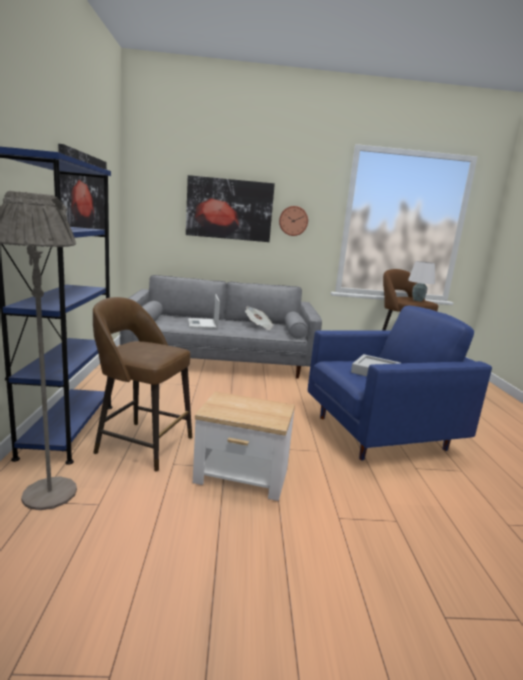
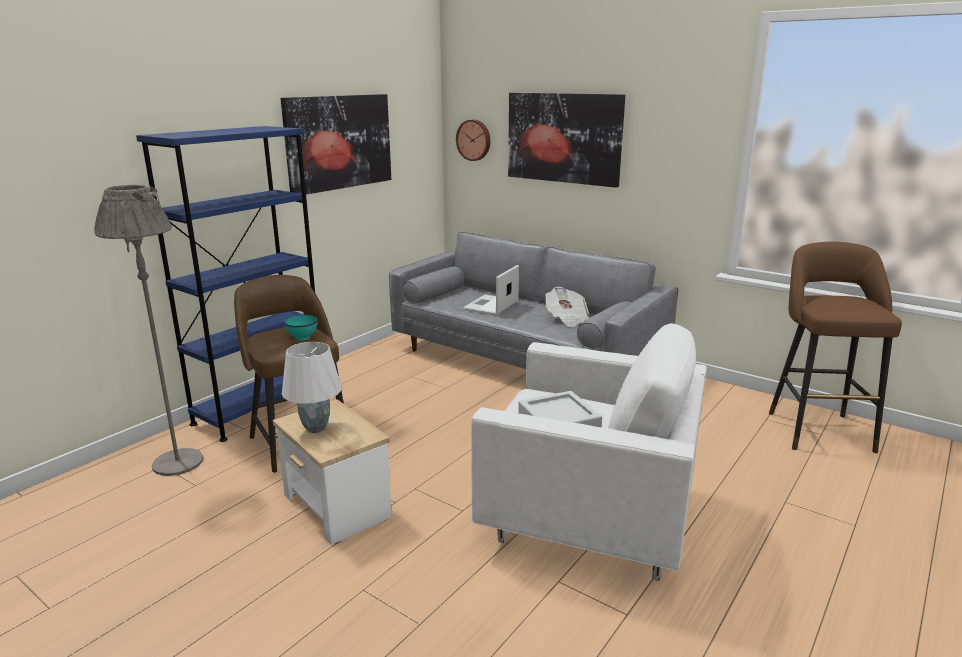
camera: 40 degrees right, 5 degrees up
wall clock [279,206,308,236] -> wall clock moved to [456,120,490,161]
blue armchair [308,306,492,460] -> white armchair [471,323,707,581]
white table lamp [408,261,435,302] -> white table lamp moved to [282,342,342,433]
none -> turquoise bowl [284,315,318,340]

